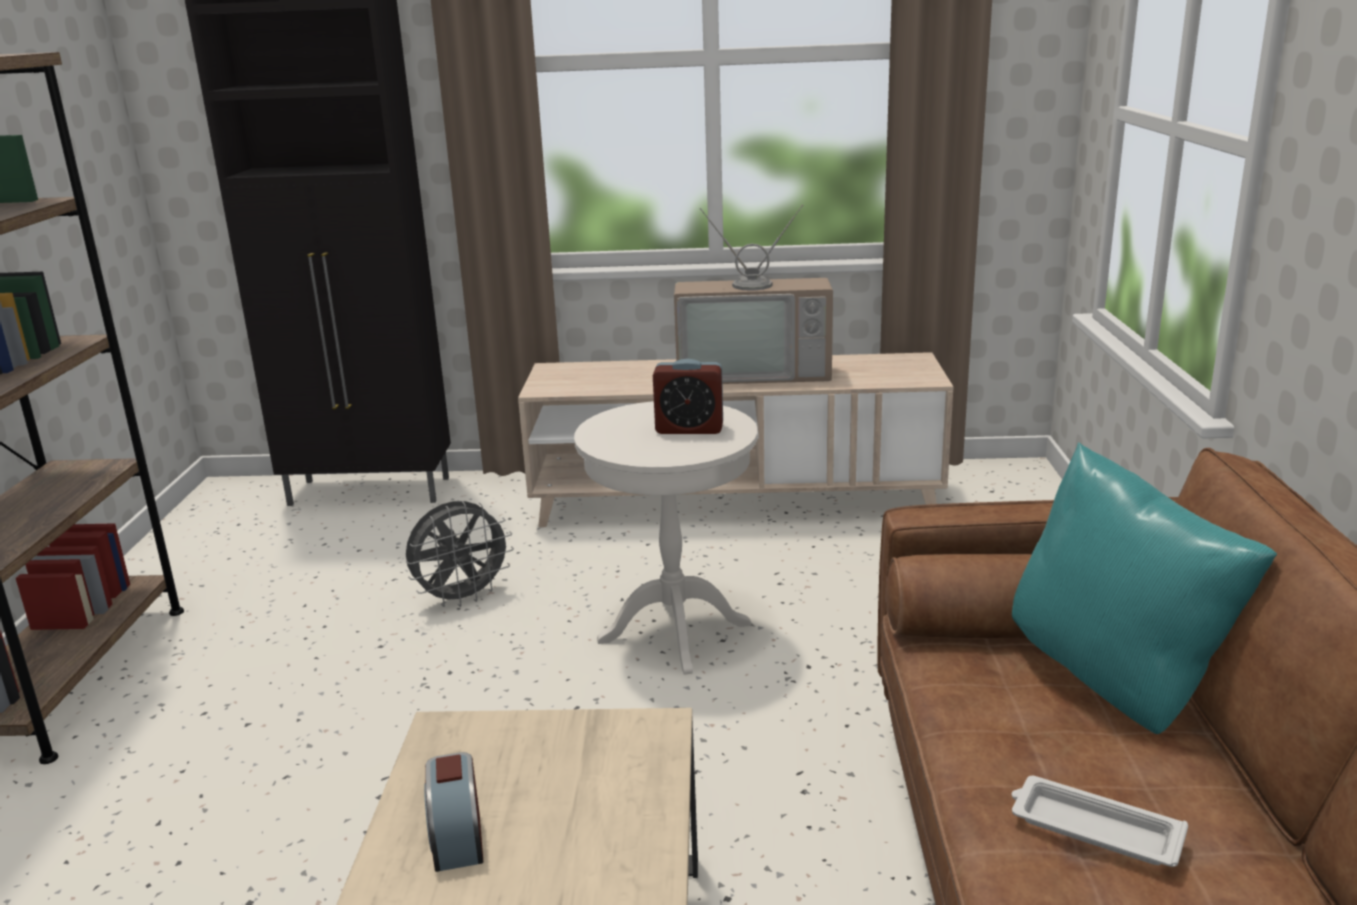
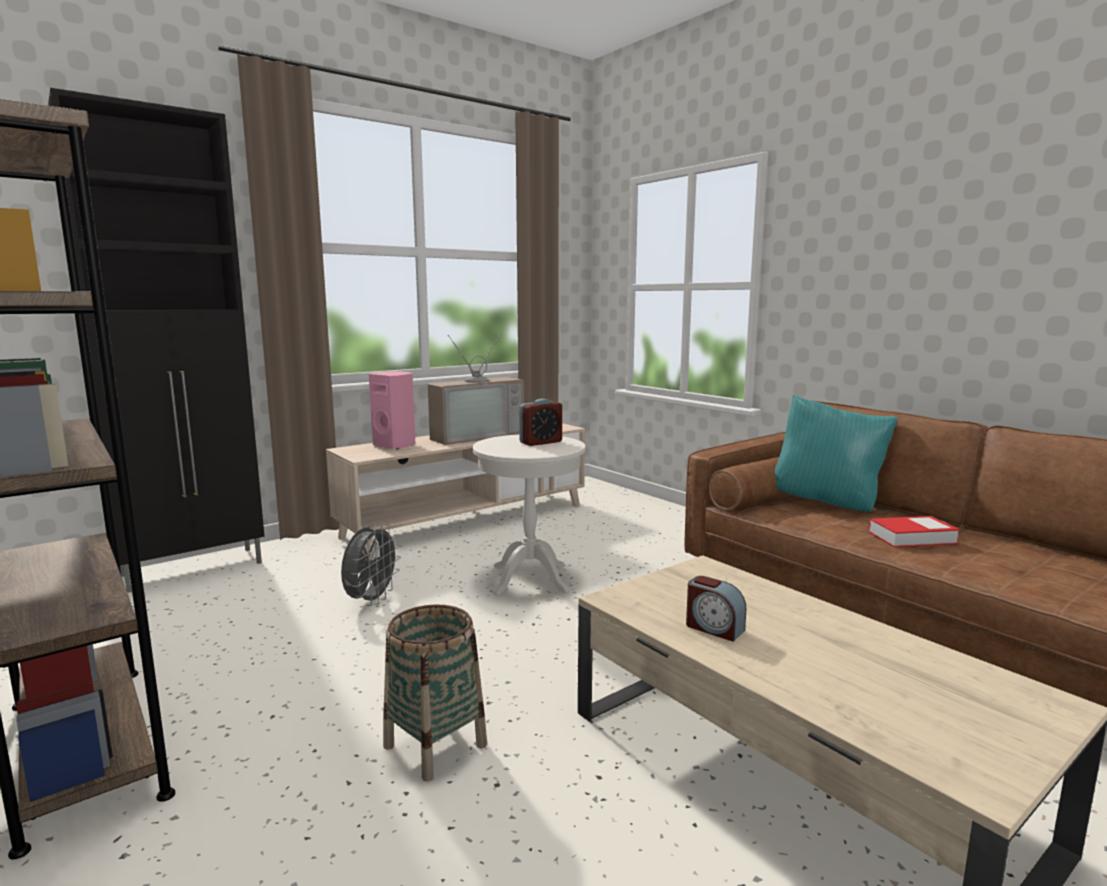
camera: 40 degrees left, 10 degrees down
white tray [1011,776,1188,867] -> book [868,516,960,547]
none -> pink speaker [369,371,415,450]
none -> basket [383,605,487,781]

